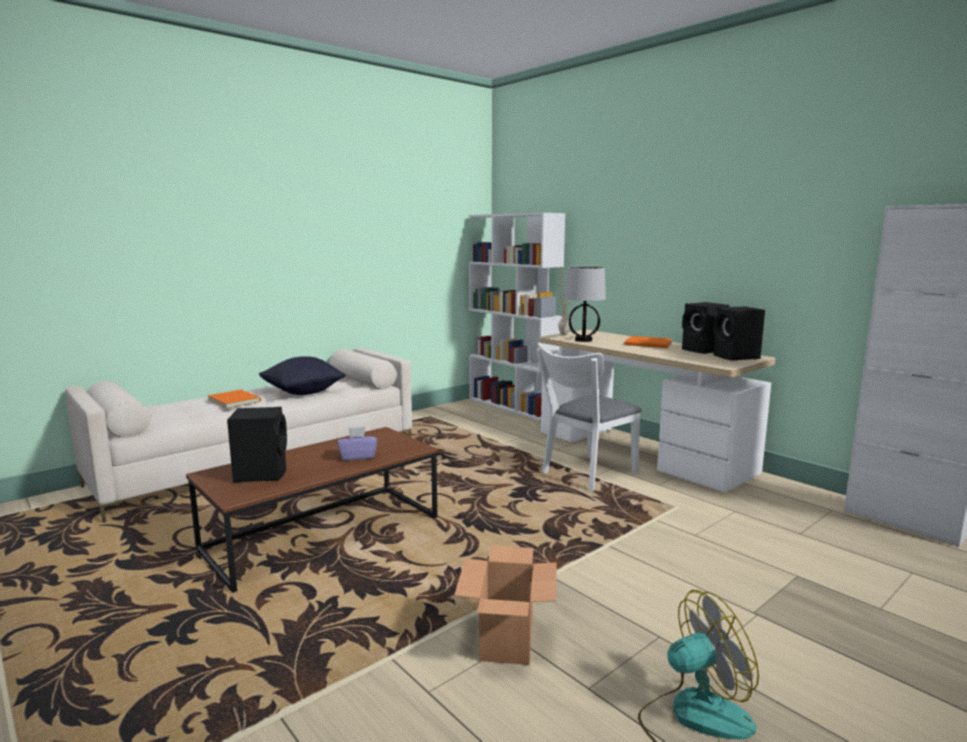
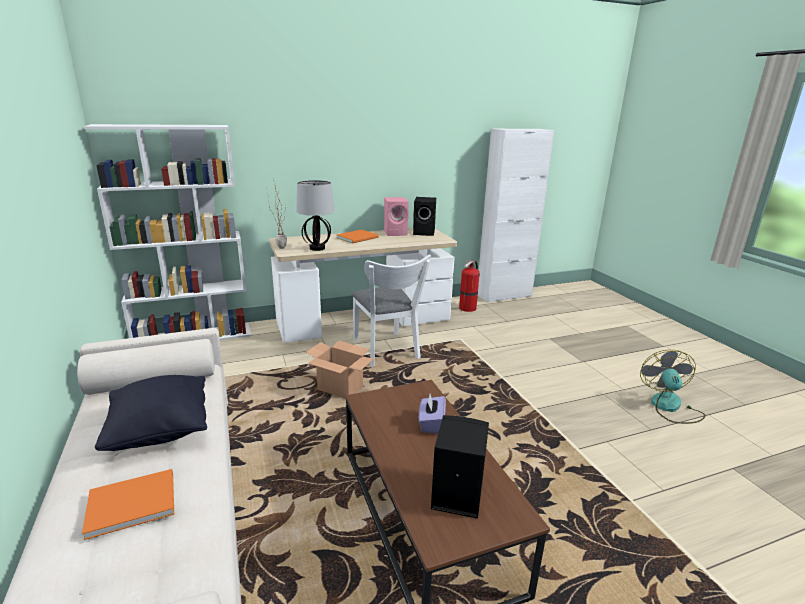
camera: 70 degrees left, 10 degrees up
cardboard box [454,545,557,665] -> cardboard box moved to [306,341,374,399]
black speaker [682,302,729,354] -> pink speaker [384,197,409,236]
none -> fire extinguisher [459,260,480,312]

